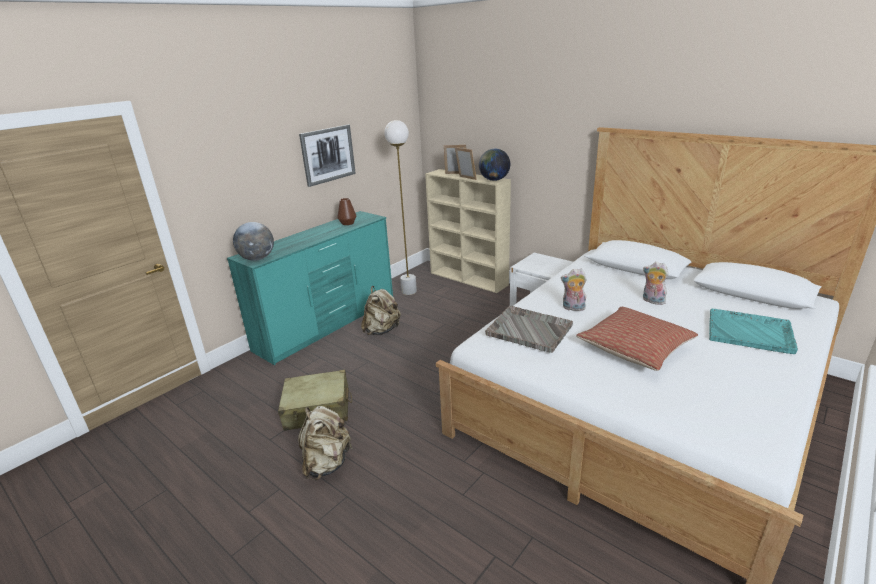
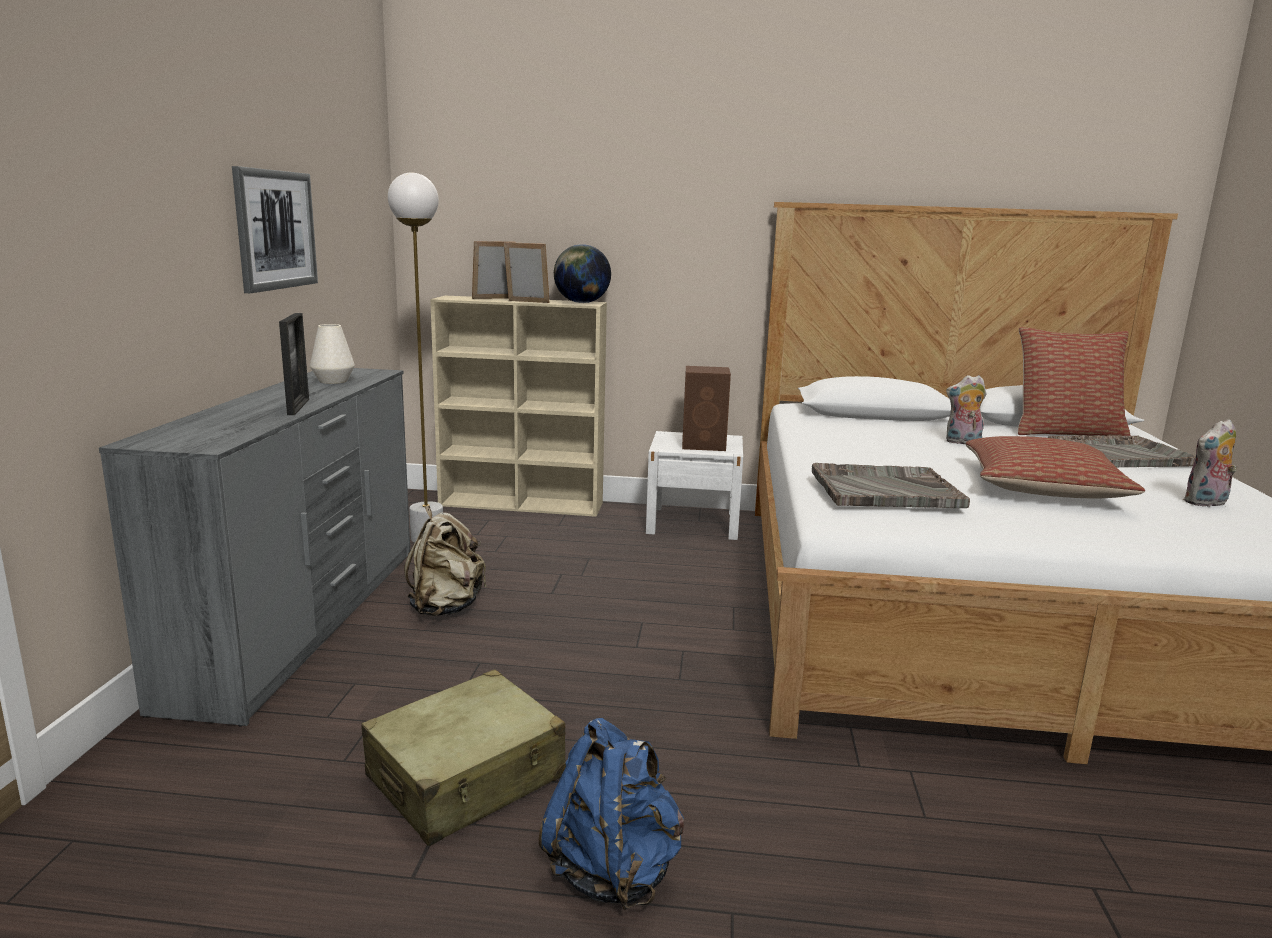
camera: 35 degrees left, 10 degrees down
turquoise dresser [227,211,393,365] -> grey dresser [99,368,410,726]
globe [233,222,274,261] -> none
beige backpack [298,406,353,480] -> blue backpack [539,718,684,910]
brown vase [337,198,356,225] -> white vase [310,324,355,384]
plush toy [561,269,587,311] -> plush toy moved to [1183,419,1237,507]
turquoise tray [709,309,798,354] -> grey tray [1047,435,1196,467]
none -> picture frame [279,313,309,415]
none -> brown speaker [682,366,731,451]
none -> pillow [1018,327,1130,436]

